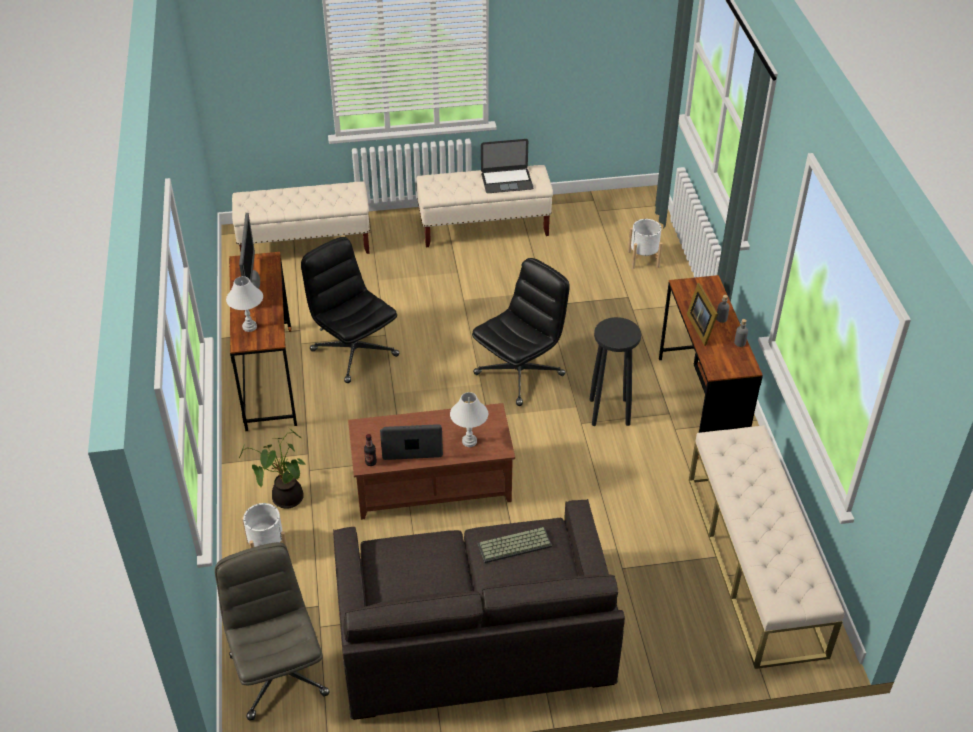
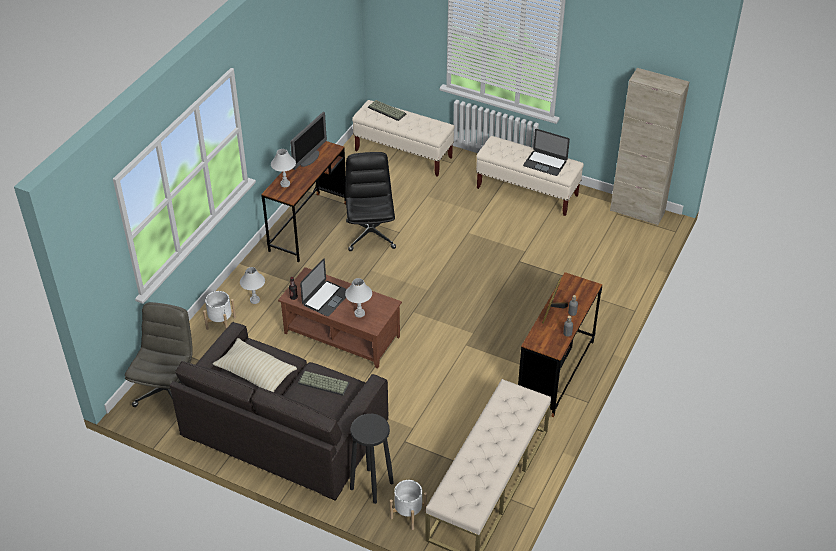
camera: 35 degrees right, 0 degrees up
potted plant [239,428,306,509] -> white table lamp [240,267,265,304]
laptop [380,424,443,460] -> laptop turned 90 degrees clockwise [300,259,347,316]
black office chair [472,258,570,406] -> none
black stool [589,317,641,426] -> black stool moved to [350,414,394,504]
white planter [628,219,663,269] -> white planter moved to [390,480,427,530]
none -> beige pillow [213,338,297,392]
none -> keyboard [368,100,406,121]
none -> beige cabinet [610,68,689,226]

